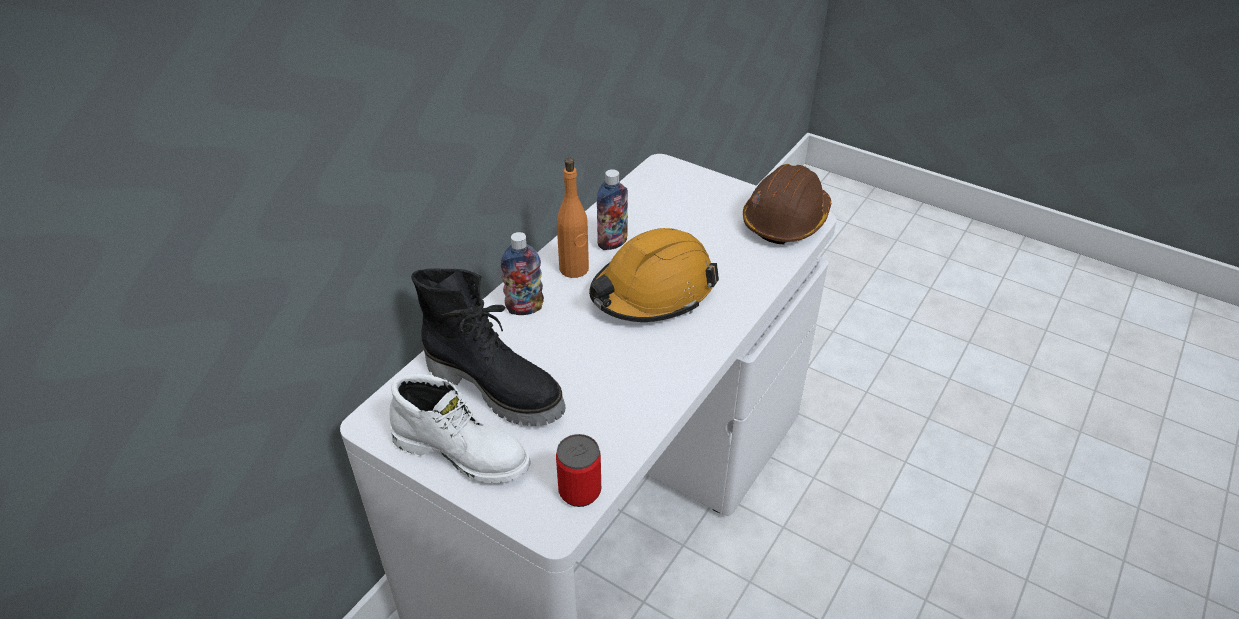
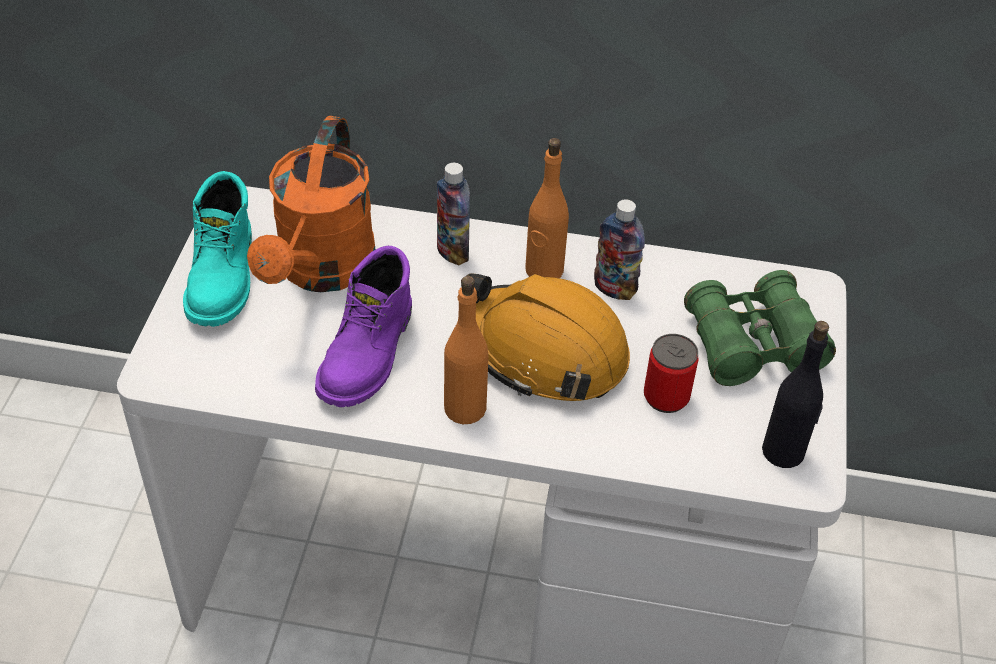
camera: 65 degrees right, 5 degrees up
white boot [390,374,531,483] -> turquoise boot [183,171,252,327]
black boot [411,268,566,426] -> orange watering can [247,116,375,292]
can [556,434,601,507] -> can moved to [644,334,699,413]
brown hard hat [743,164,831,245] -> black bottle [762,321,829,468]
none -> purple boot [315,246,412,407]
none -> orange bottle [444,276,488,424]
none -> green binoculars [684,270,836,386]

